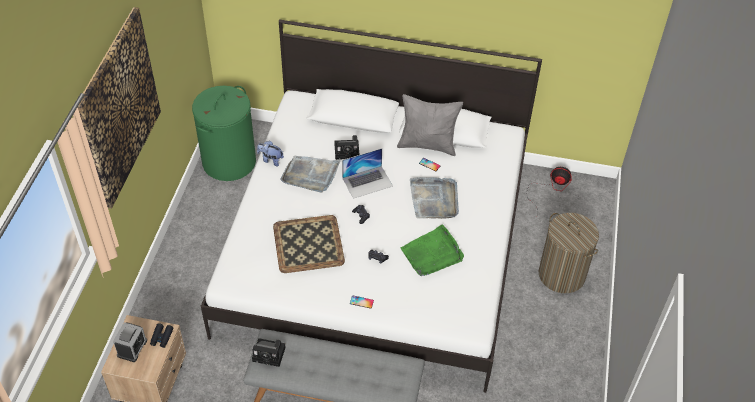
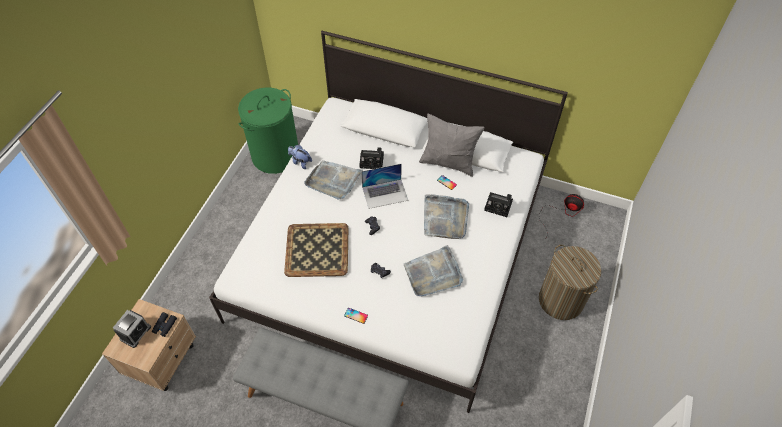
camera: 10 degrees right, 5 degrees up
picture [78,7,161,209] -> none
camera [252,338,286,367] -> camera moved to [484,192,513,217]
green tray [401,224,464,276] -> grey tray [404,245,463,296]

